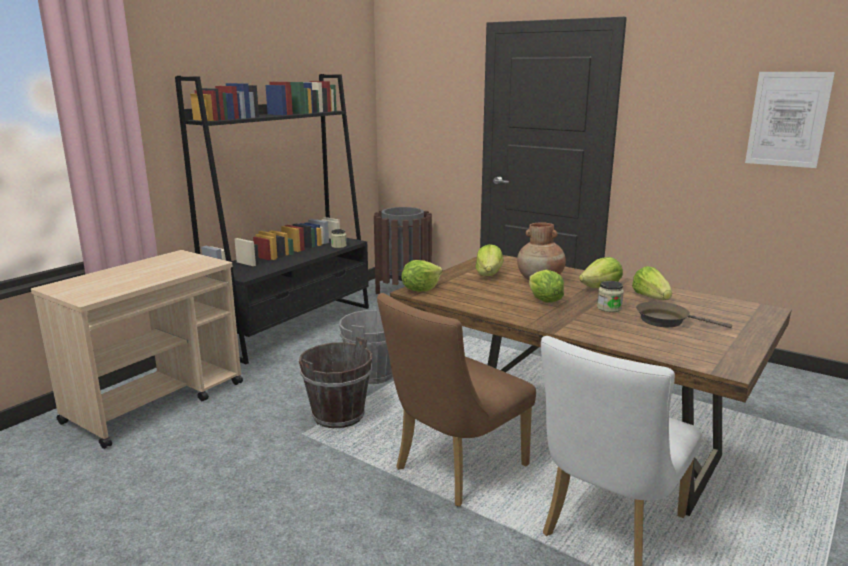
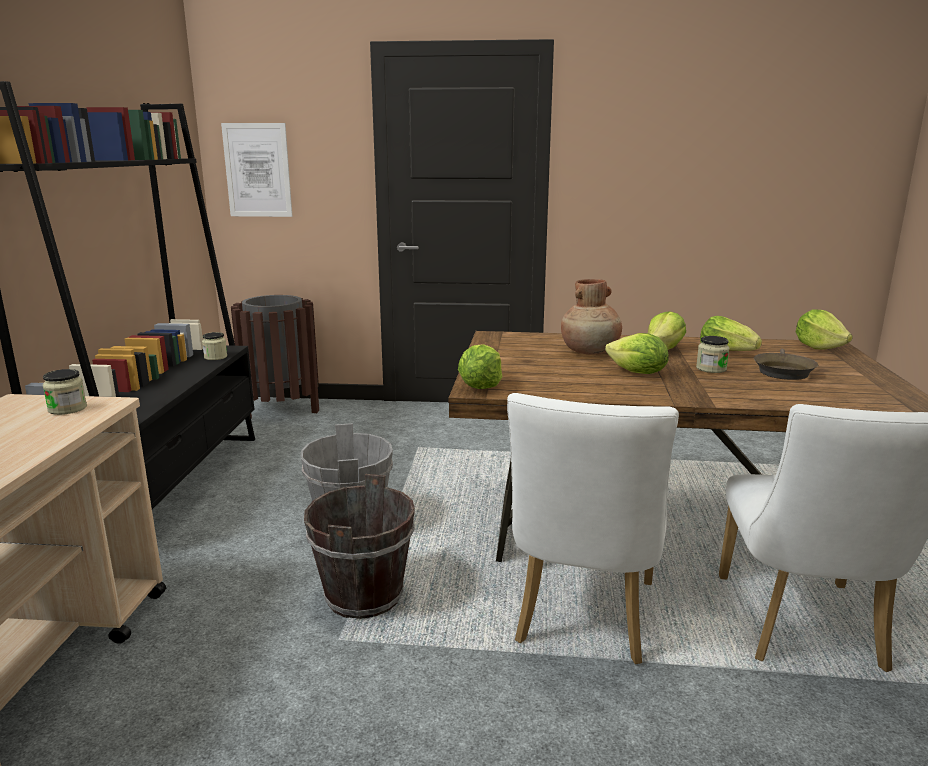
camera: 30 degrees left, 0 degrees up
brown chair [377,293,536,507] -> white chair [507,393,679,664]
lettuce [476,244,504,276] -> lettuce moved to [796,309,853,350]
brown frying pan [636,301,732,328] -> brown frying pan turned 60 degrees counterclockwise [754,349,818,380]
picture [745,72,835,168] -> picture moved to [221,123,293,217]
none -> jar [43,369,87,415]

